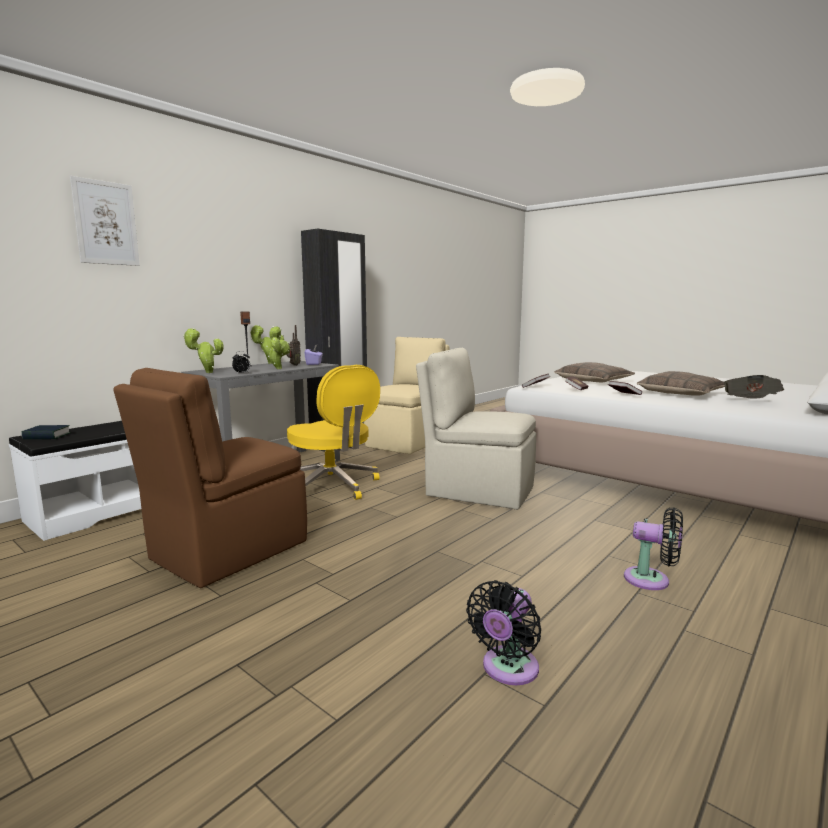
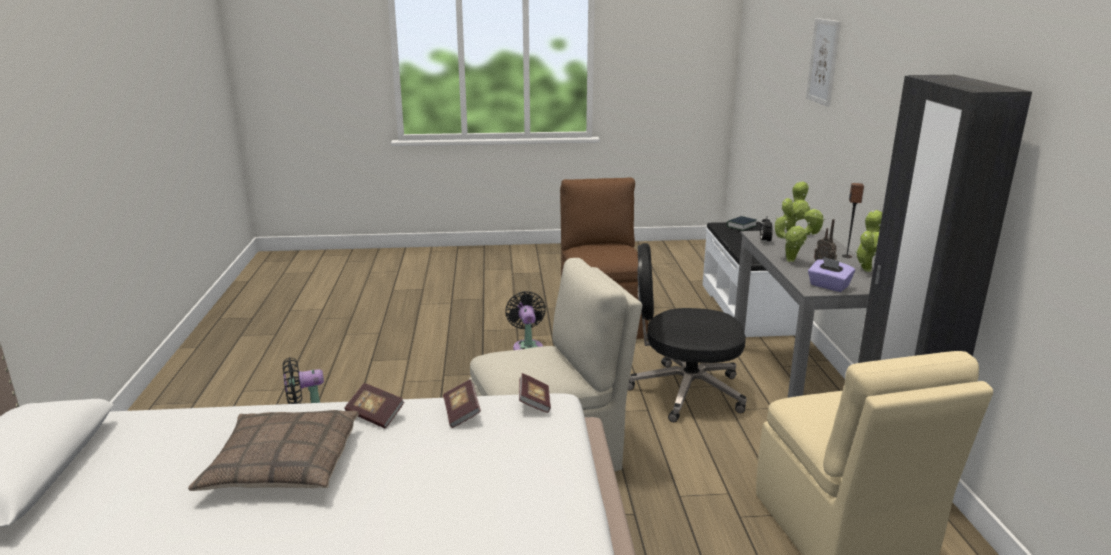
camera: 135 degrees right, 10 degrees up
yellow office chair [287,365,380,500] -> black office chair [628,243,747,422]
black fan [466,580,541,685] -> black fan moved to [505,291,546,350]
pillow [554,362,635,382] -> none
newspaper [724,375,784,399] -> none

